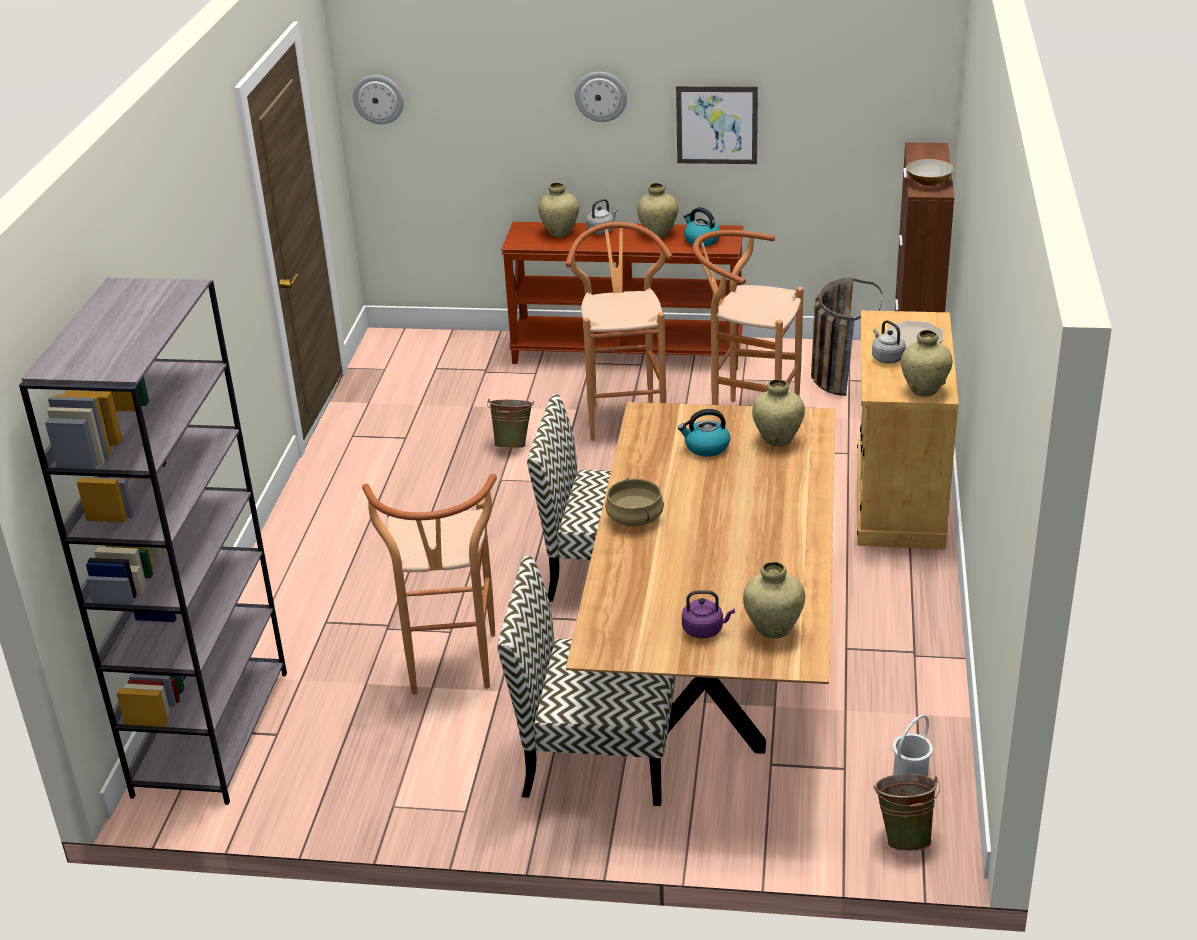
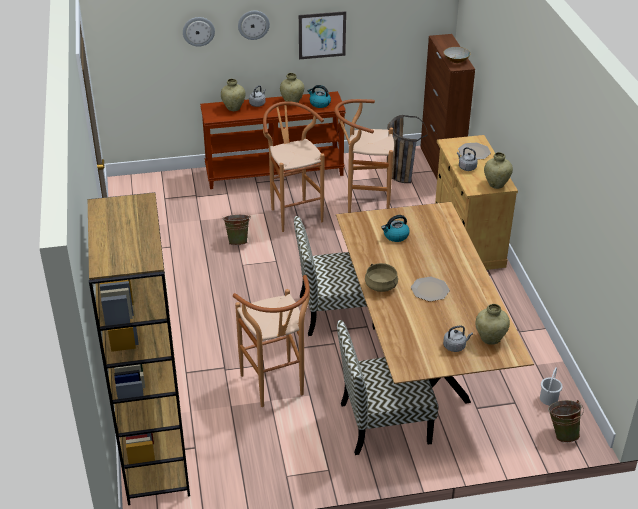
camera: 20 degrees left, 5 degrees up
grey bookcase [19,278,287,805] -> brown bookcase [87,192,190,505]
wall clock [353,75,404,124] -> wall clock moved to [183,17,215,47]
purple kettle [682,590,735,638] -> grey kettle [443,325,473,352]
beige vase [752,379,805,447] -> none
none -> plate [411,277,450,302]

